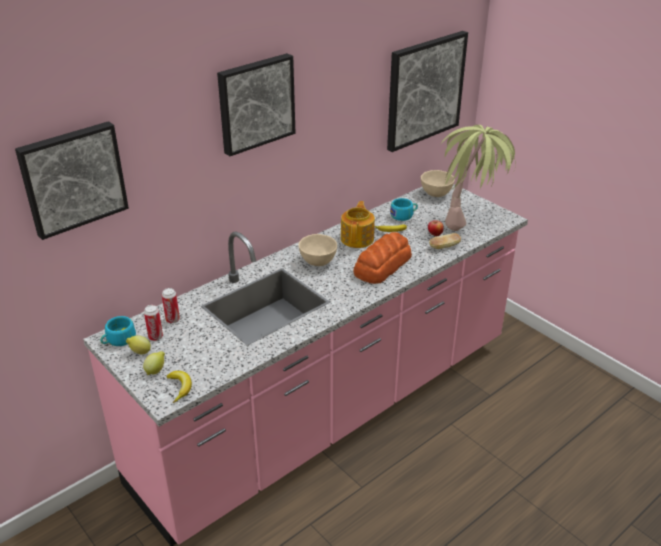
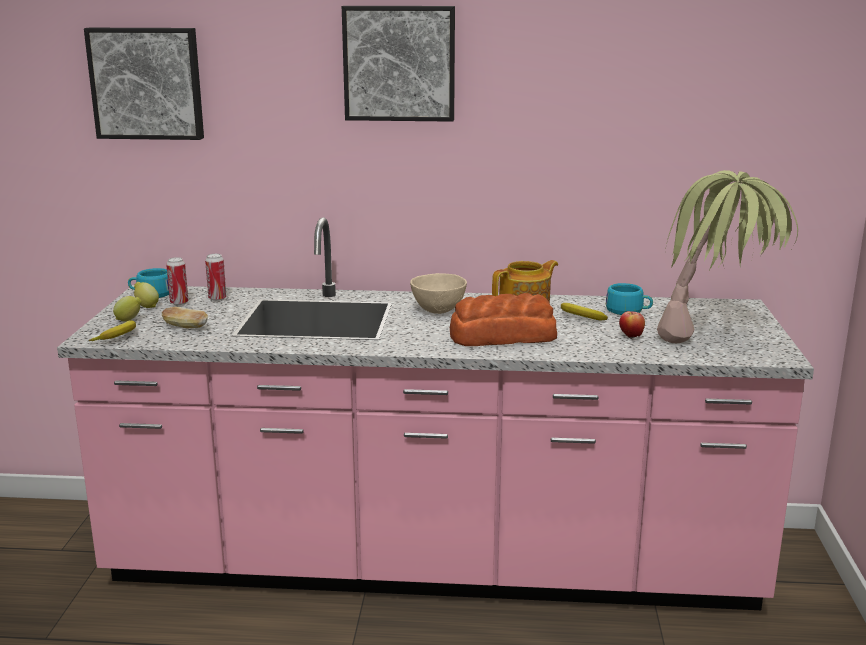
camera: 45 degrees right, 15 degrees down
picture [387,31,468,152] -> none
beige bowl [421,170,455,197] -> none
bread [429,233,461,249] -> bread moved to [162,307,208,329]

